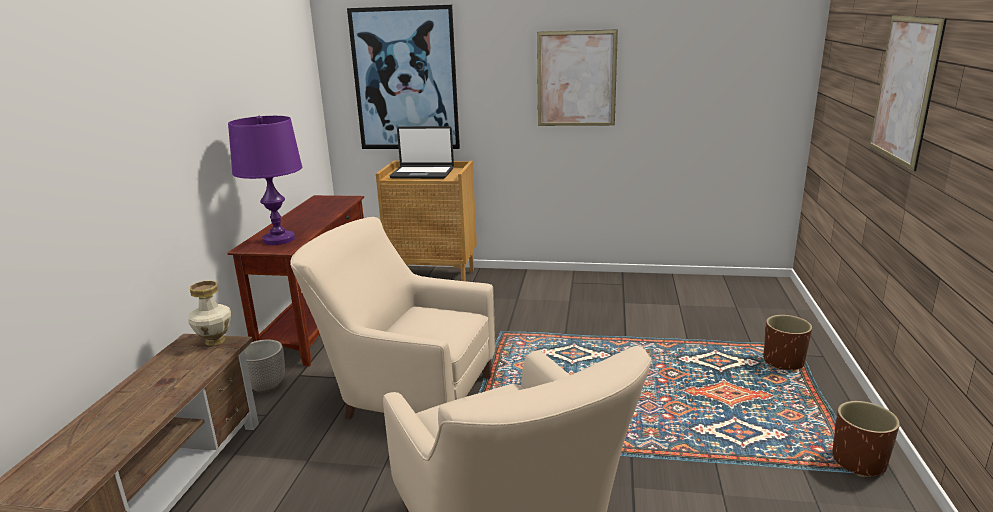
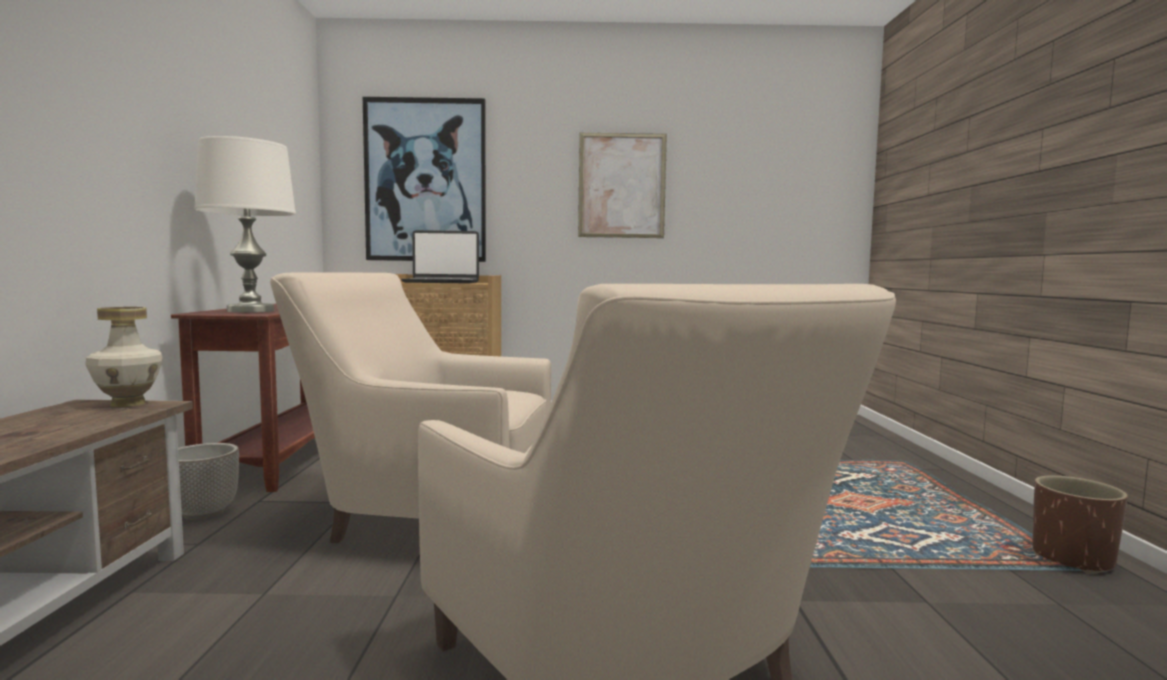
camera: 10 degrees left, 15 degrees down
purple table lamp [228,116,302,245] -> white table lamp [194,136,296,313]
brown planter [763,315,812,370] -> none
picture [869,15,947,171] -> none

